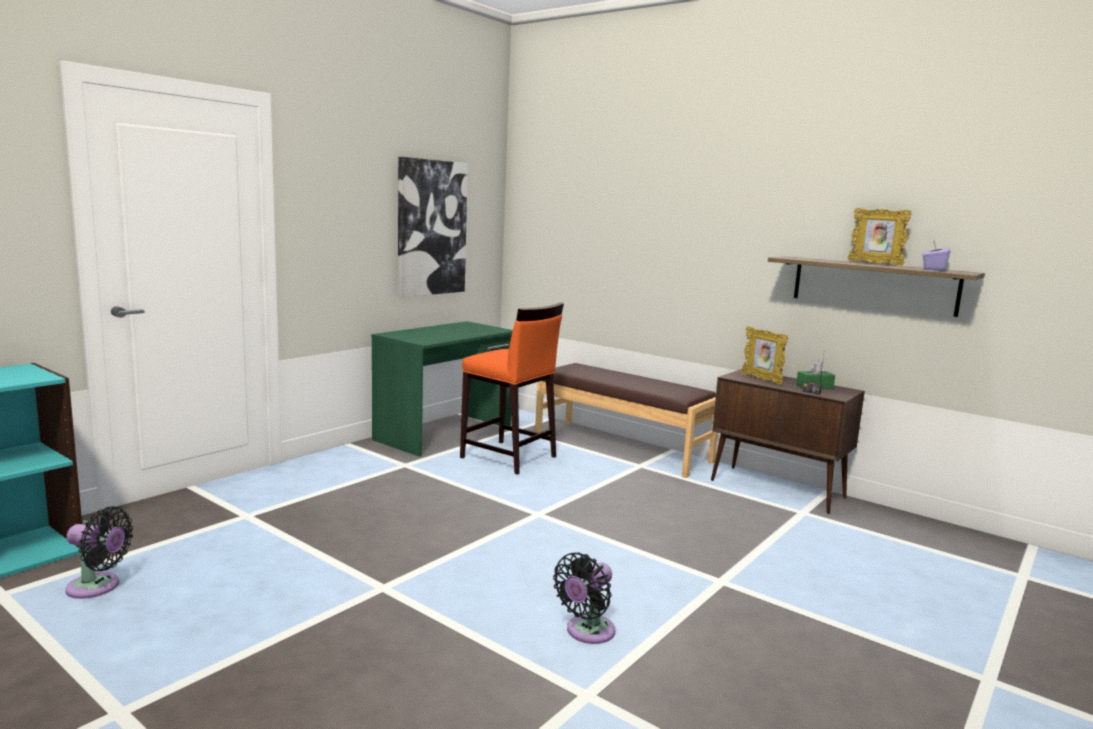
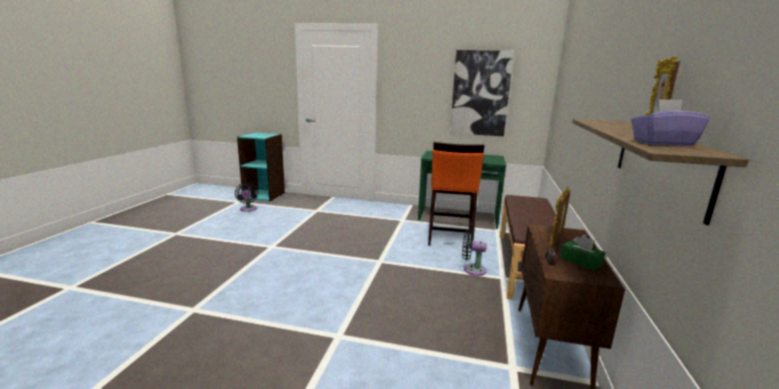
camera: 65 degrees right, 5 degrees up
black fan [553,552,615,644] -> black fan moved to [462,230,487,276]

